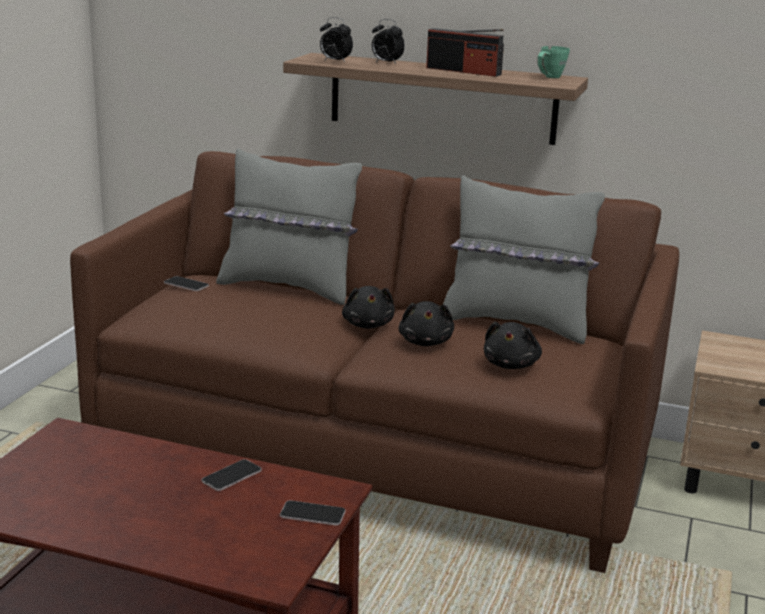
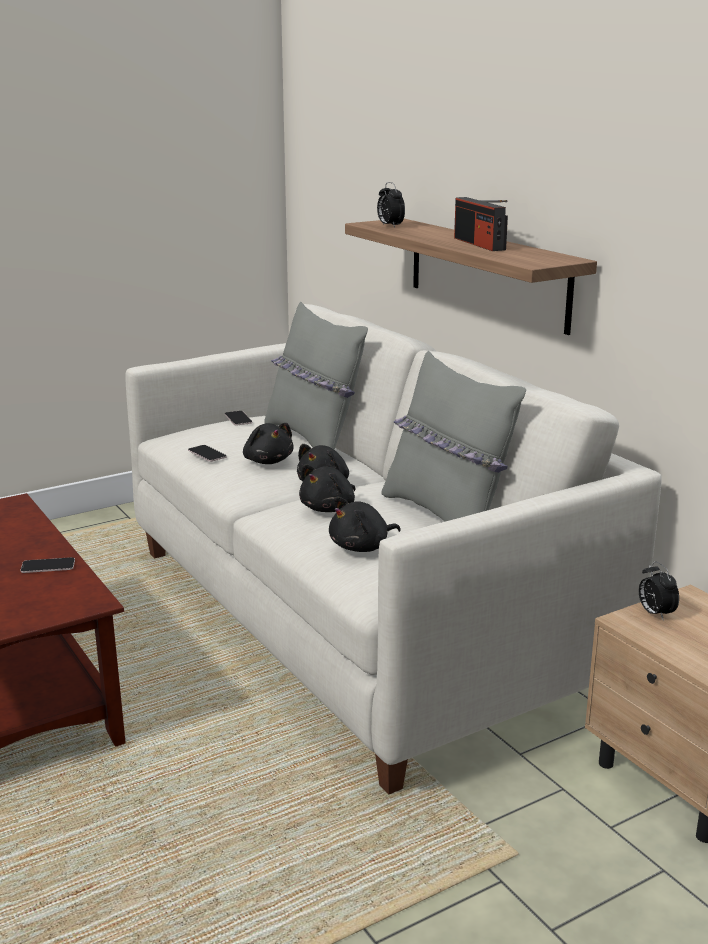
camera: 40 degrees right, 0 degrees up
brown sofa [70,151,679,573] -> white sofa [125,304,662,794]
phone [280,500,345,526] -> phone moved to [188,445,227,462]
alarm clock [372,19,405,64] -> alarm clock moved to [639,561,679,621]
green mug [537,46,570,78] -> none
none -> black plush toy [243,423,294,464]

